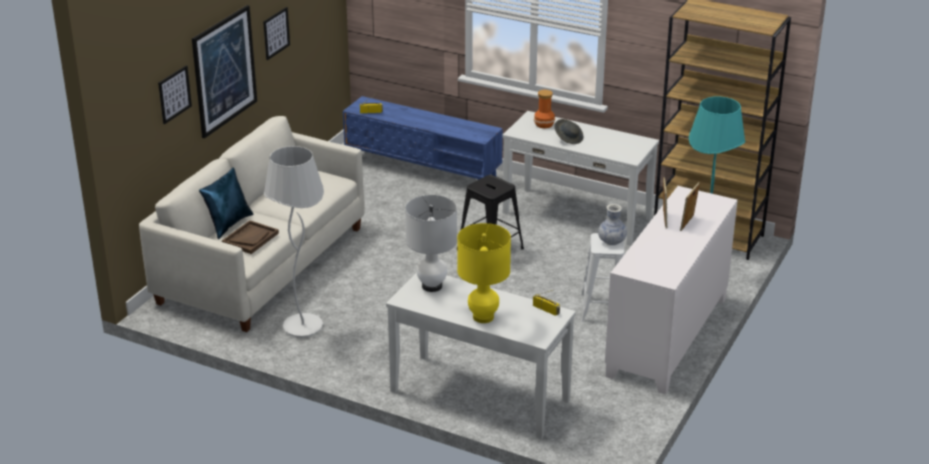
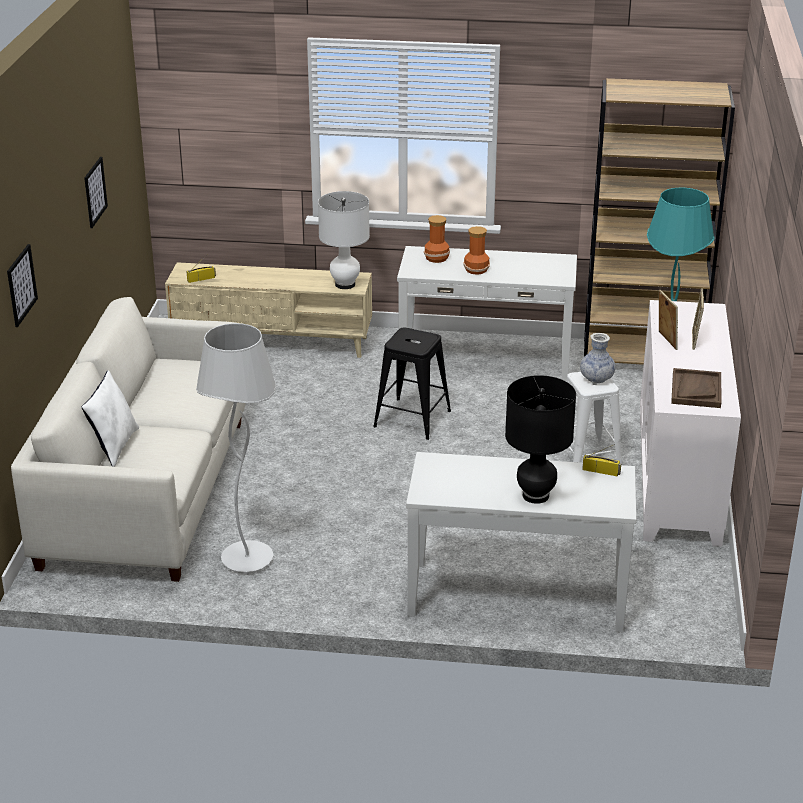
camera: 20 degrees left, 0 degrees up
picture [191,5,257,138] -> none
blue pillow [199,167,253,239] -> white pillow [82,370,139,467]
brown tray [222,220,279,254] -> brown tray moved to [671,368,721,408]
blue tv stand [343,96,503,180] -> beige tv stand [165,262,372,358]
white table lamp [405,195,457,292] -> white table lamp moved to [318,191,370,289]
yellow table lamp [457,223,511,323] -> black table lamp [505,375,576,504]
grey hat [554,119,583,144] -> vase [463,226,490,275]

